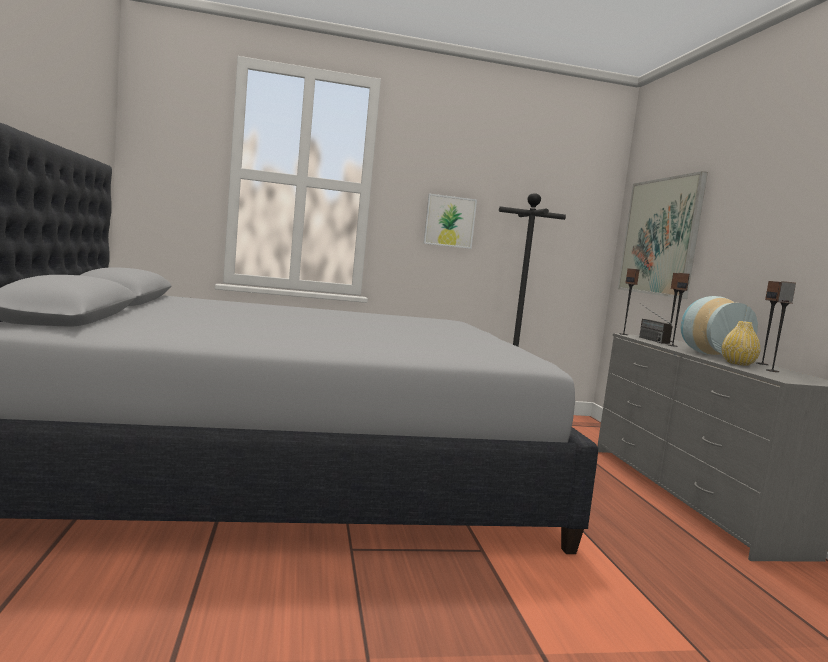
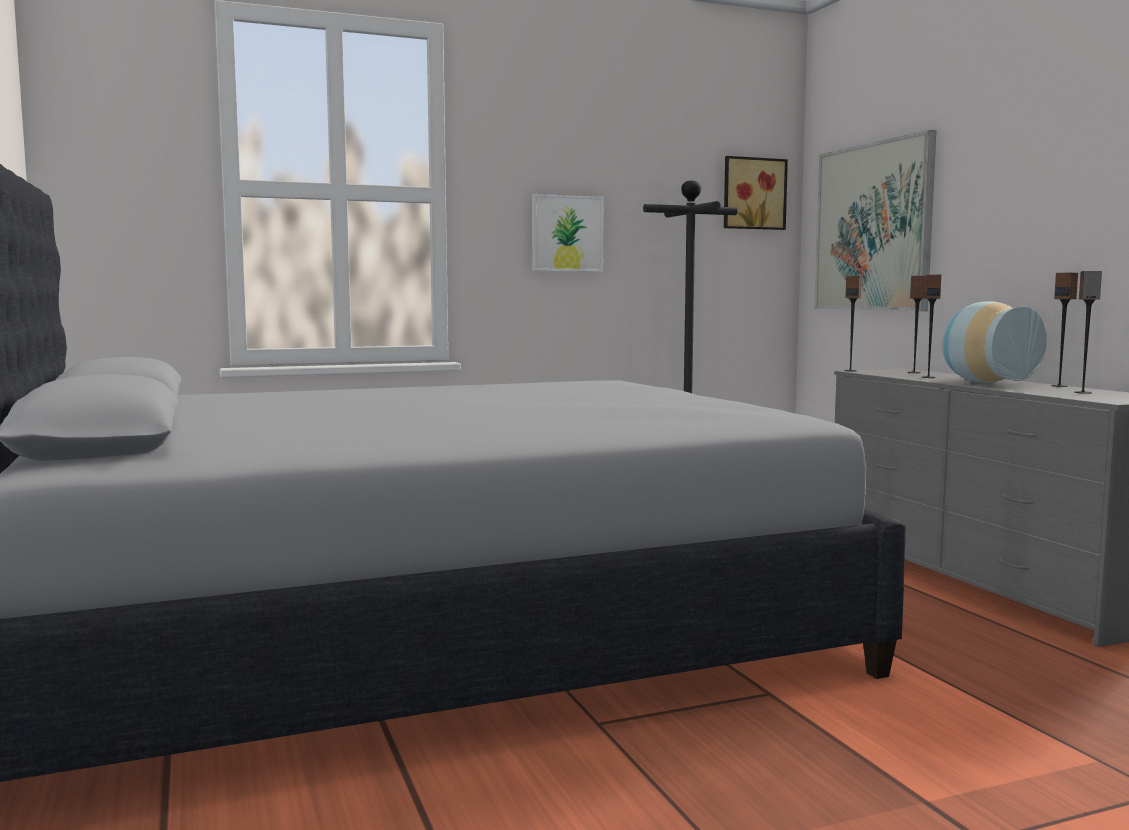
camera: 10 degrees left, 0 degrees up
radio [639,303,672,344] -> none
yellow vase [722,321,761,366] -> none
none -> picture [724,156,788,230]

